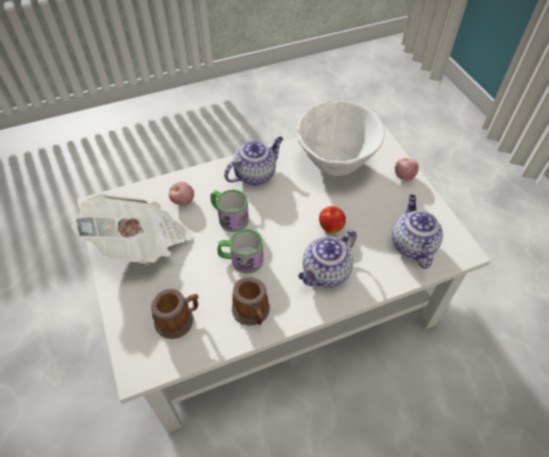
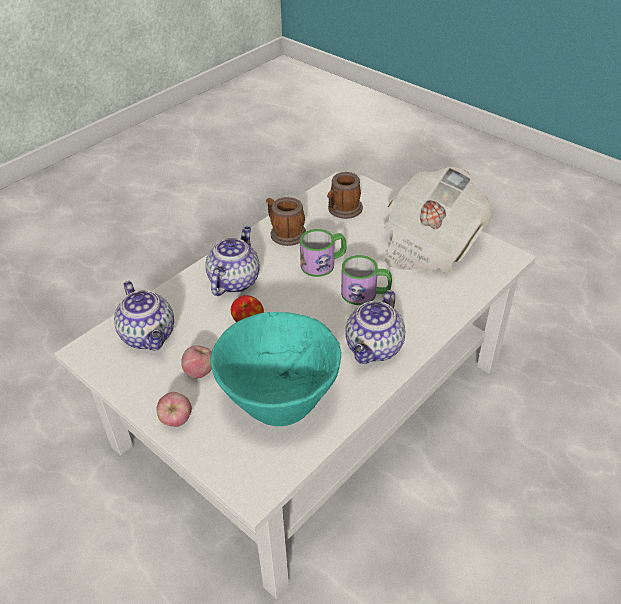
camera: 155 degrees right, 10 degrees down
apple [169,182,194,205] -> apple moved to [181,345,212,378]
white bowl [296,101,385,176] -> turquoise bowl [211,312,341,426]

